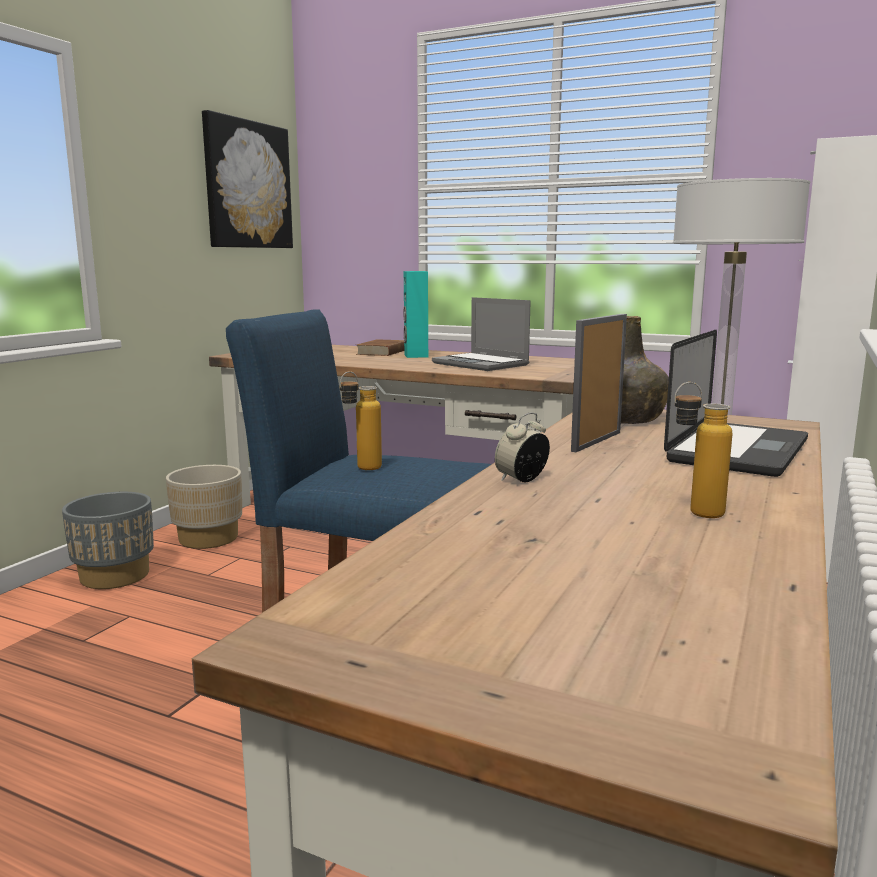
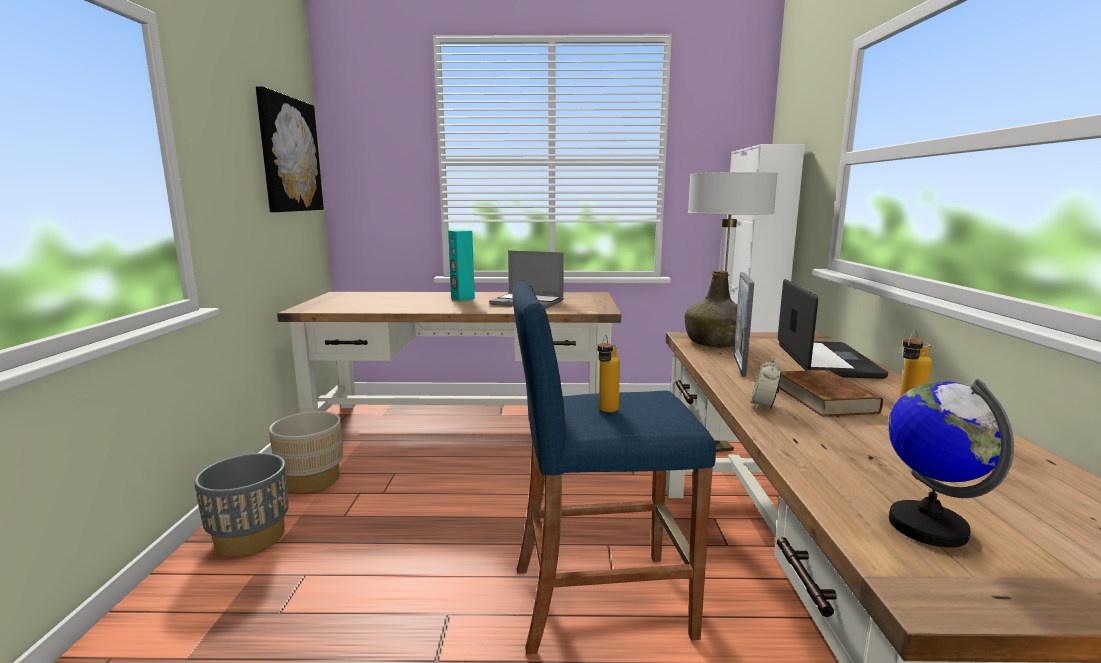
camera: 25 degrees left, 0 degrees up
brown book [356,339,404,356] -> brown book moved to [779,370,883,417]
none -> globe [888,379,1014,548]

